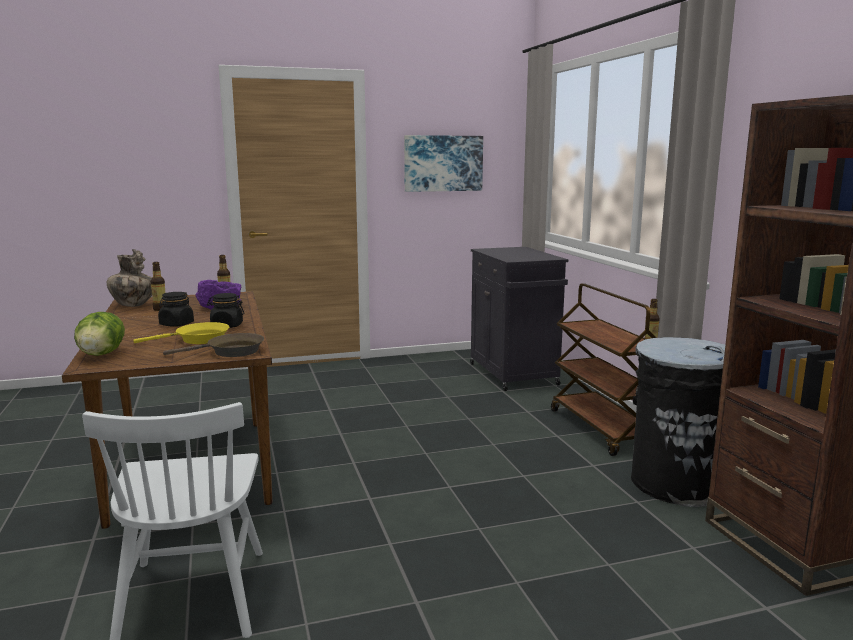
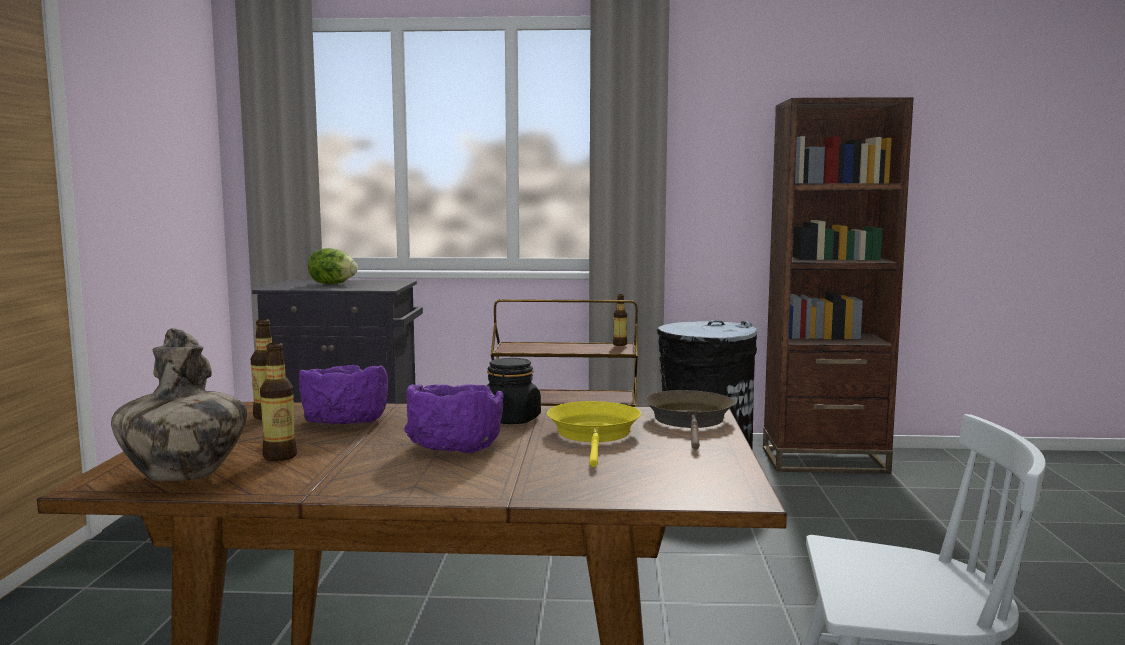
camera: 70 degrees left, 5 degrees down
lettuce [74,312,125,356] -> lettuce moved to [308,248,358,284]
black jar [158,292,194,327] -> purple bowl [404,384,503,453]
picture [404,135,483,192] -> none

